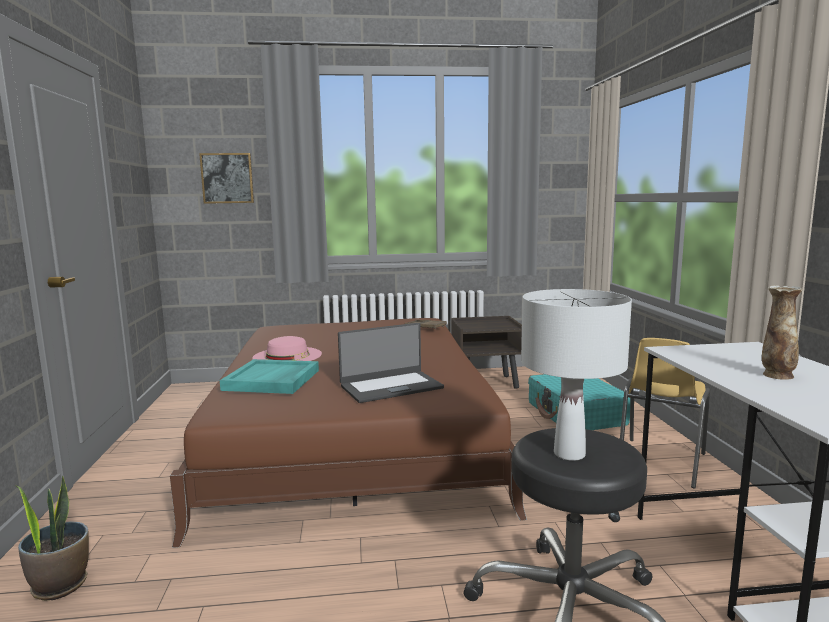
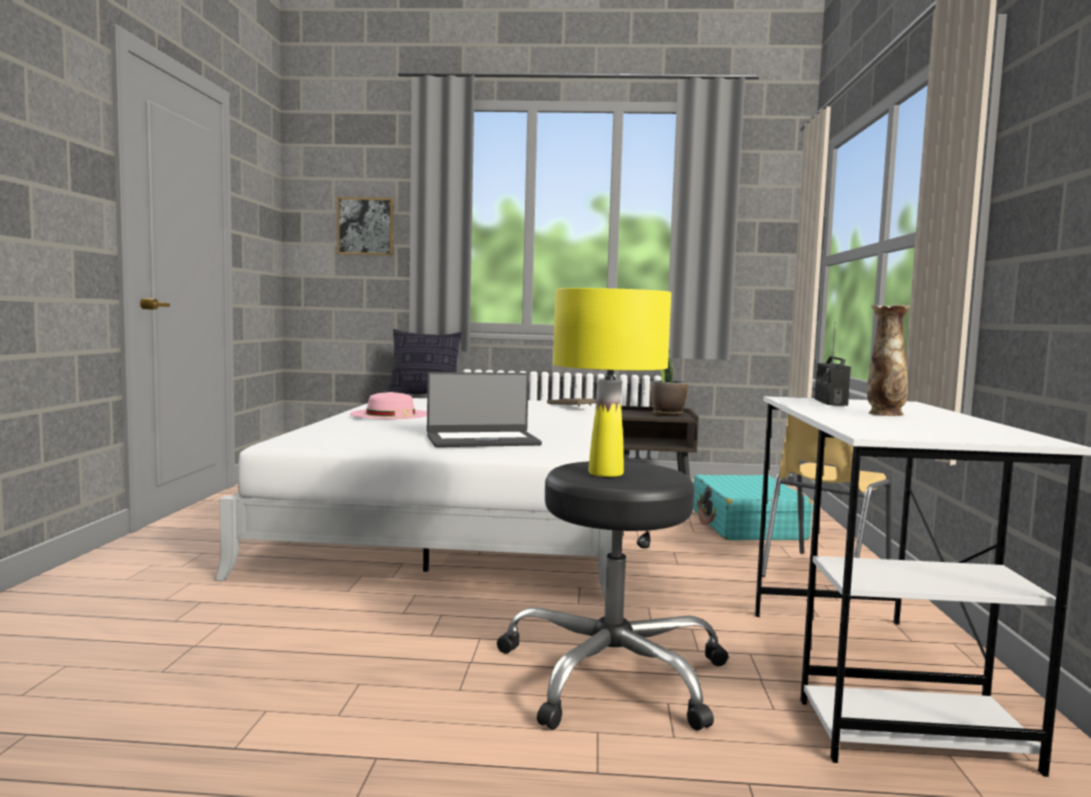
camera: 10 degrees right, 5 degrees down
potted plant [16,476,89,601] -> potted plant moved to [650,349,688,416]
brown bed [170,318,527,548] -> white bed [215,398,612,596]
turquoise tray [220,359,319,394] -> none
white table lamp [521,289,632,461] -> yellow table lamp [553,288,671,477]
none -> pillow [387,329,462,394]
none -> radio [814,322,851,406]

